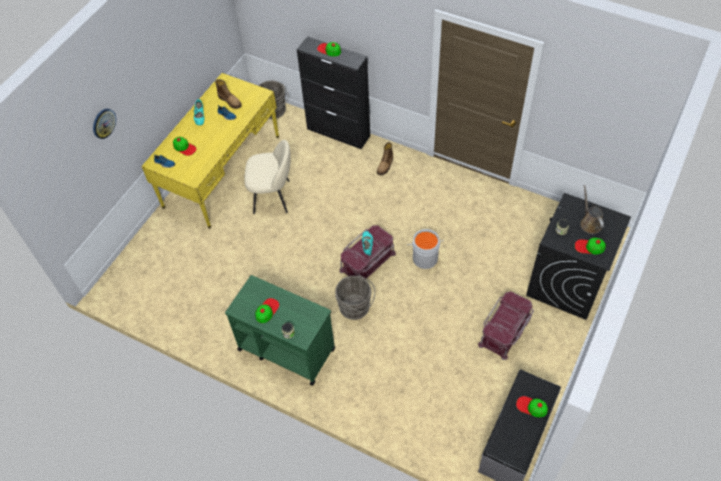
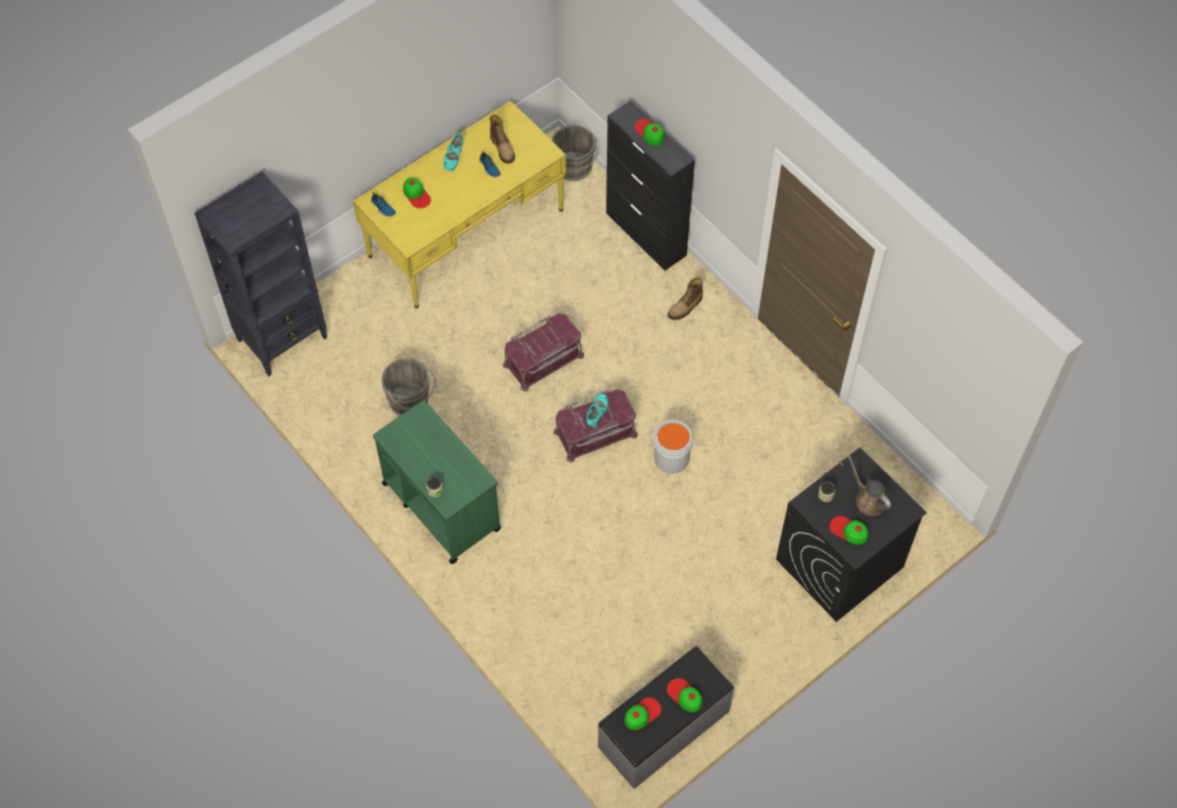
camera: 20 degrees right, 5 degrees up
wall clock [93,109,116,139] -> none
beige chair [244,140,291,214] -> none
cap [255,298,279,323] -> cap moved to [624,697,661,730]
grey bucket [335,275,375,320] -> grey bucket moved to [382,358,436,415]
red storage box [478,291,534,360] -> red storage box moved to [503,313,584,392]
brown watering can [581,185,604,234] -> brown watering can turned 45 degrees counterclockwise [848,455,891,516]
none -> black bookcase [194,171,328,376]

